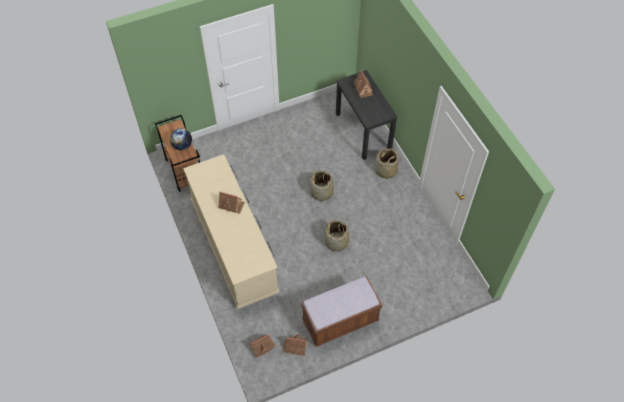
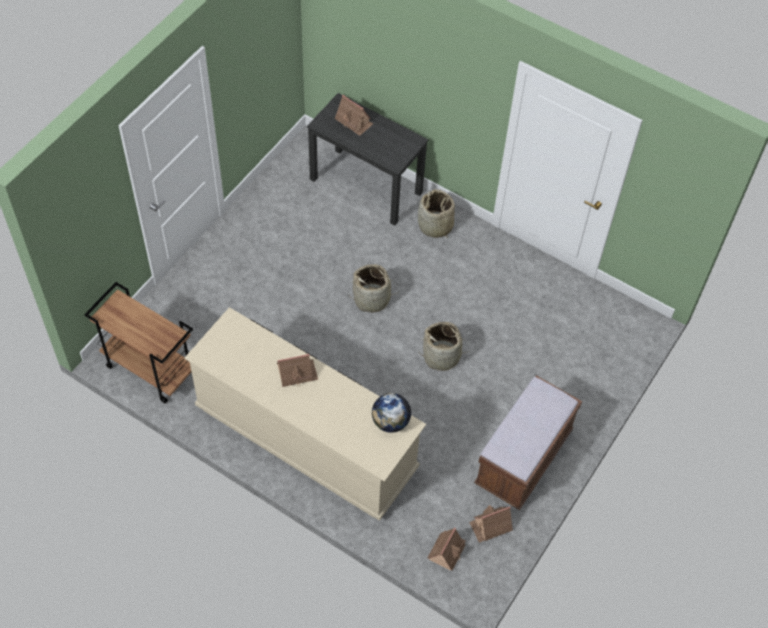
camera: 35 degrees left, 0 degrees up
globe [170,128,192,150] -> globe moved to [372,393,411,433]

